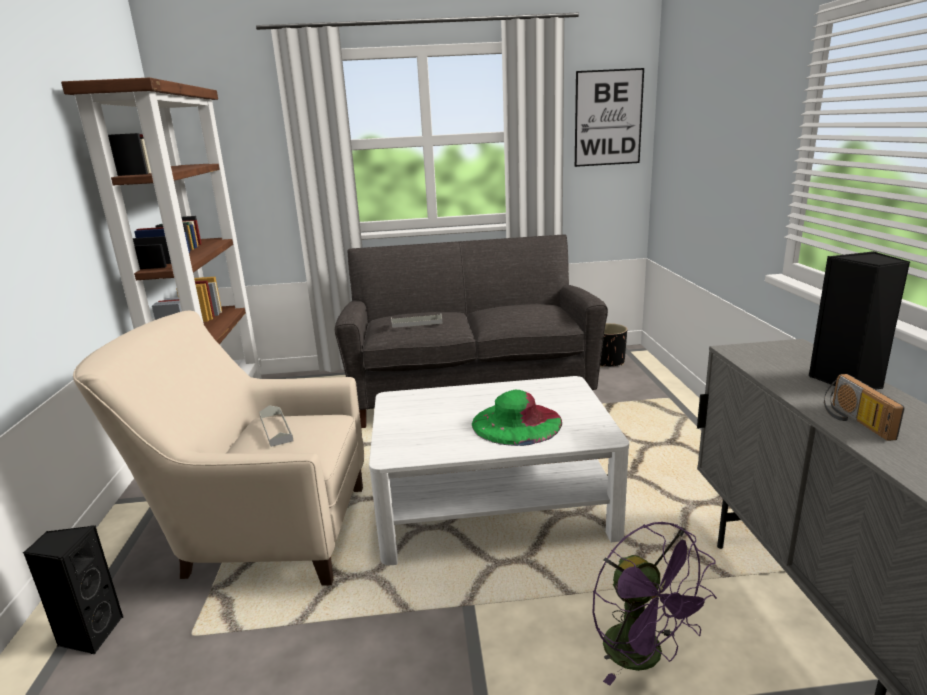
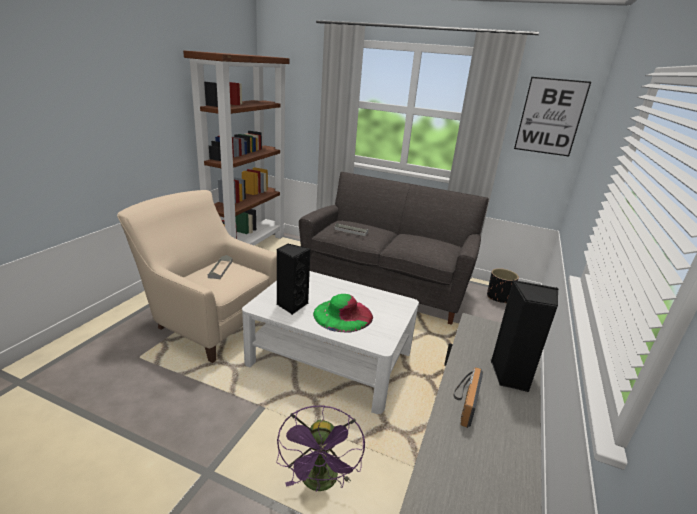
camera: 25 degrees right, 5 degrees up
black speaker [23,526,124,654] -> black speaker moved to [277,244,311,315]

